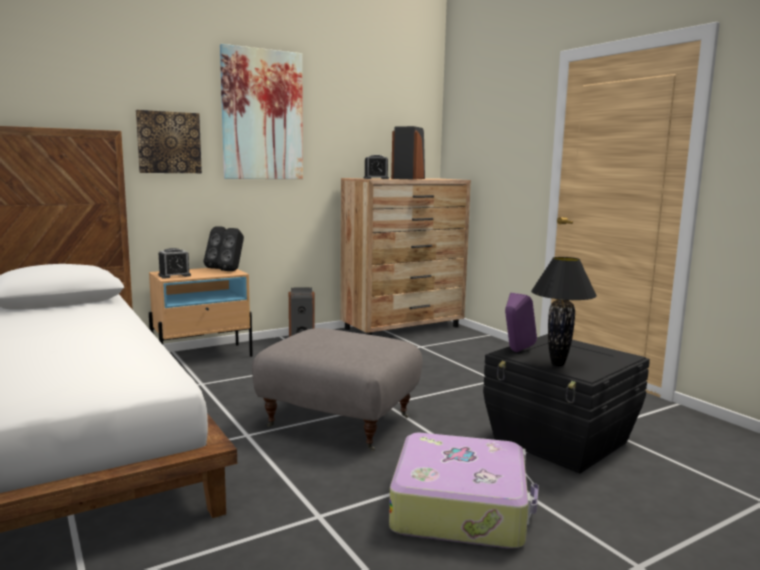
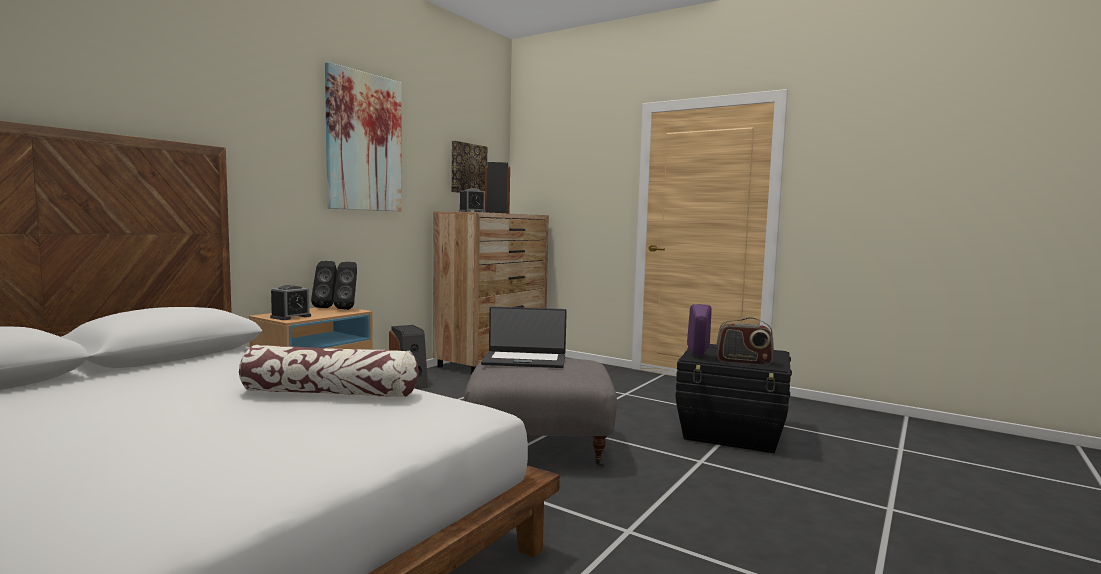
camera: 25 degrees left, 5 degrees down
picture [136,110,202,173] -> picture moved to [451,141,487,193]
suitcase [389,433,539,549] -> none
black table lamp [531,257,597,366] -> radio [716,317,774,365]
none -> pillow [239,345,419,398]
none -> laptop [481,306,567,368]

